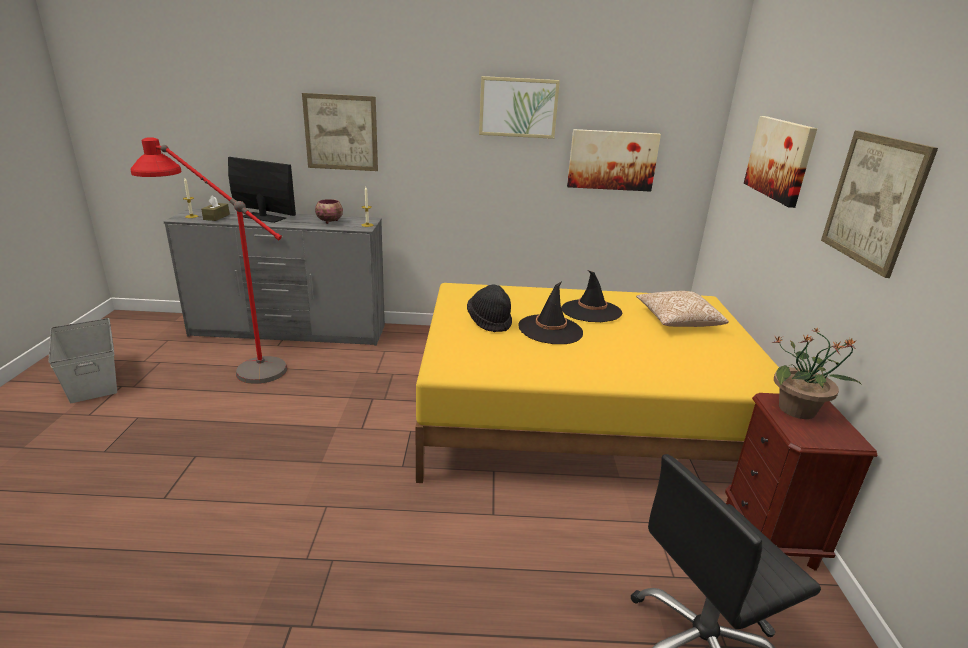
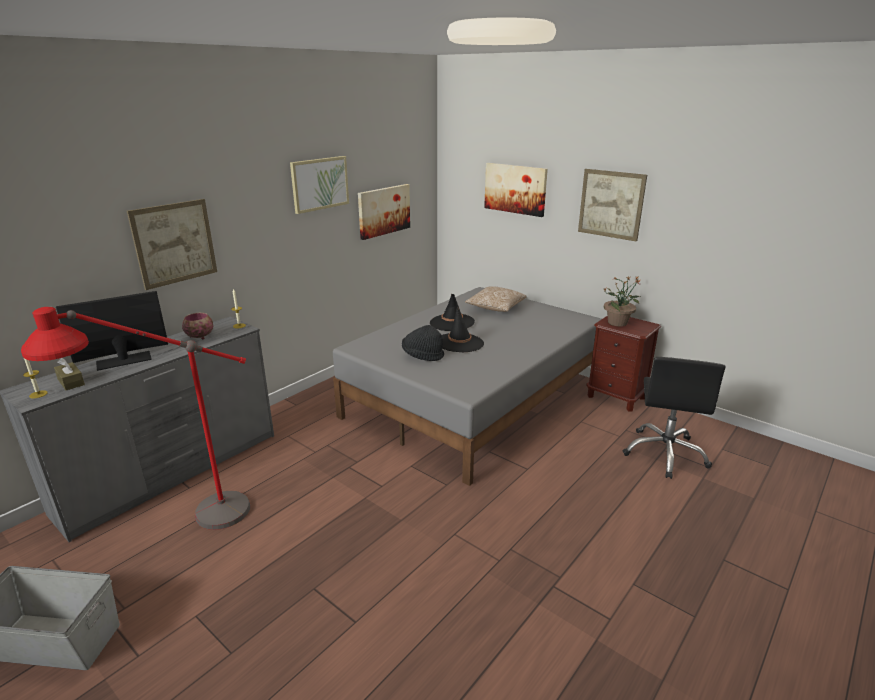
camera: 50 degrees left, 0 degrees up
yellow bed [416,283,780,483] -> grey bed [333,287,602,486]

